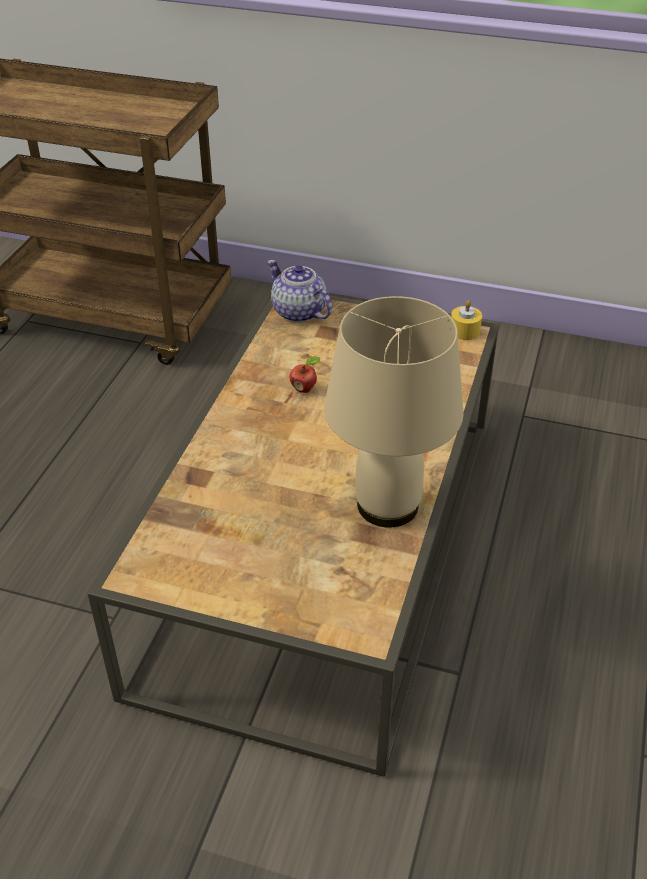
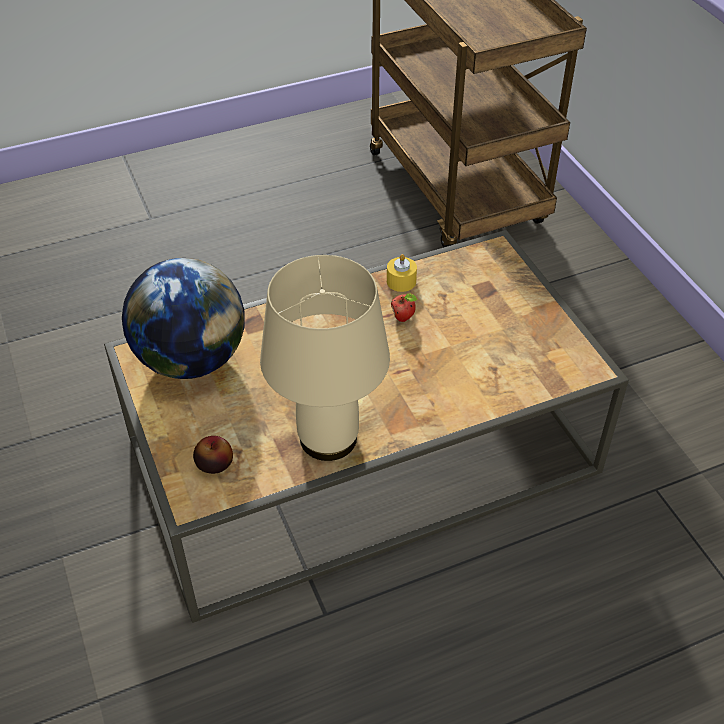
camera: 50 degrees right, 5 degrees up
teapot [267,260,332,323] -> none
yellow candle [451,300,482,340] -> yellow candle moved to [387,254,417,292]
none -> globe [122,258,245,379]
none -> apple [193,436,233,474]

